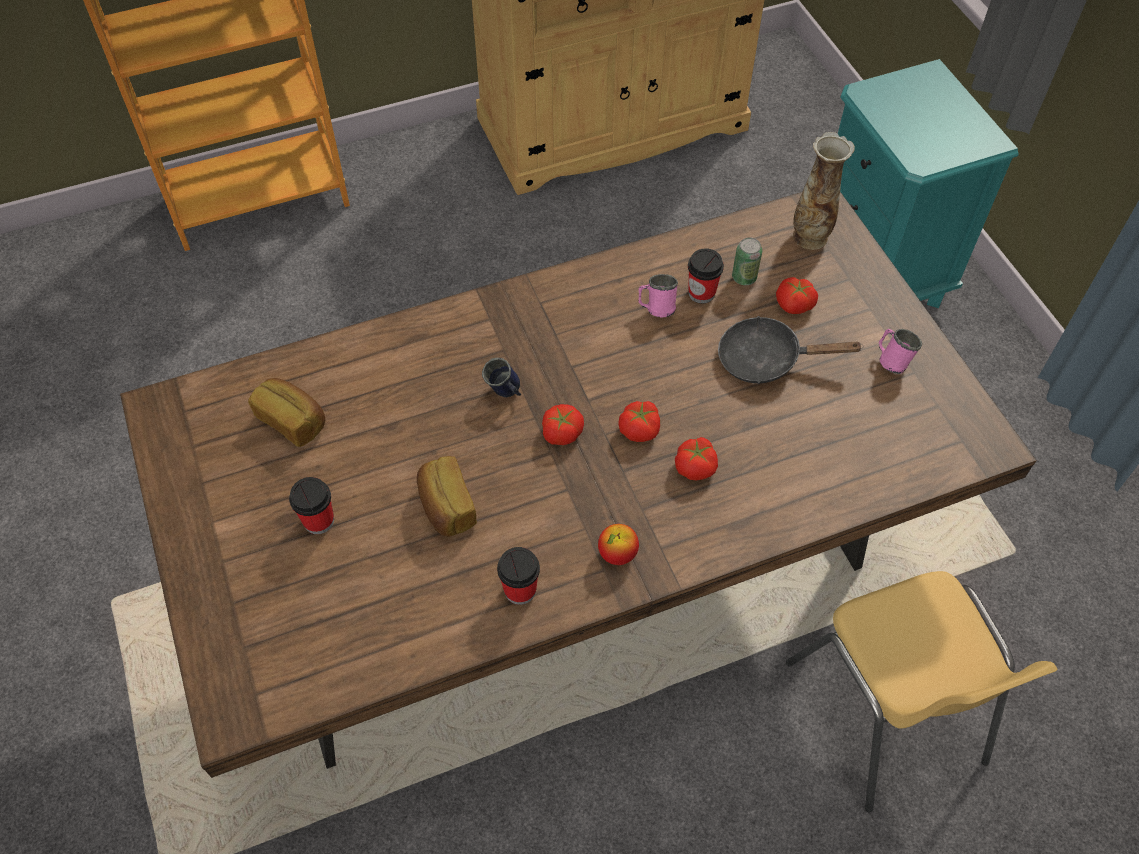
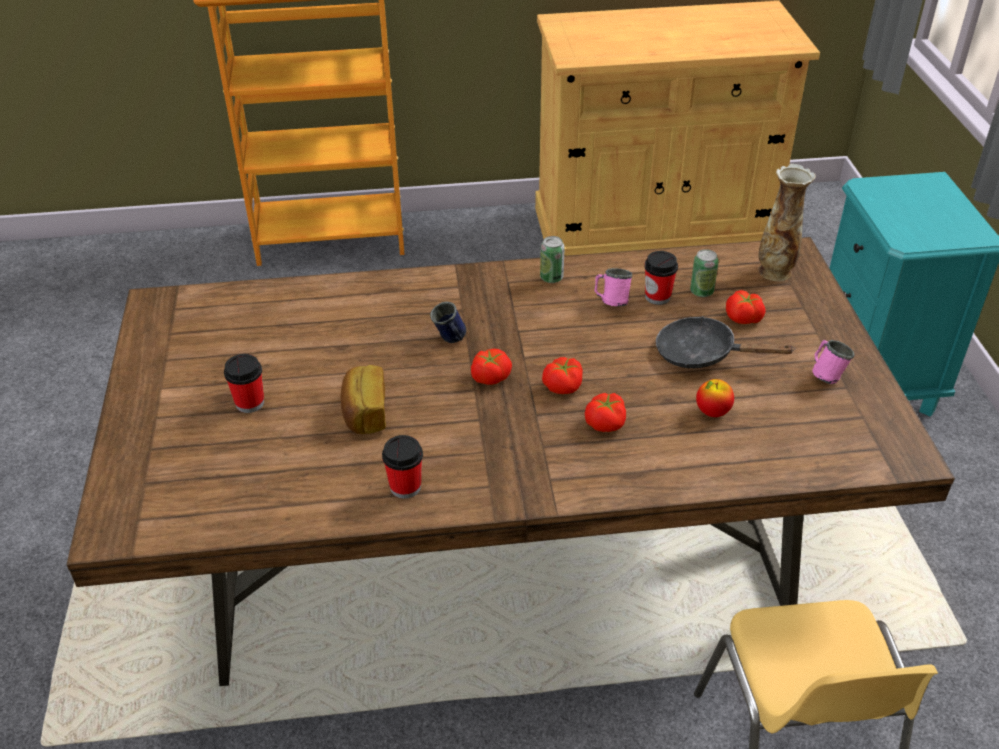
camera: 15 degrees right, 15 degrees down
bread [248,378,325,447] -> none
apple [598,524,639,565] -> apple moved to [696,379,734,417]
none -> can [540,236,565,283]

